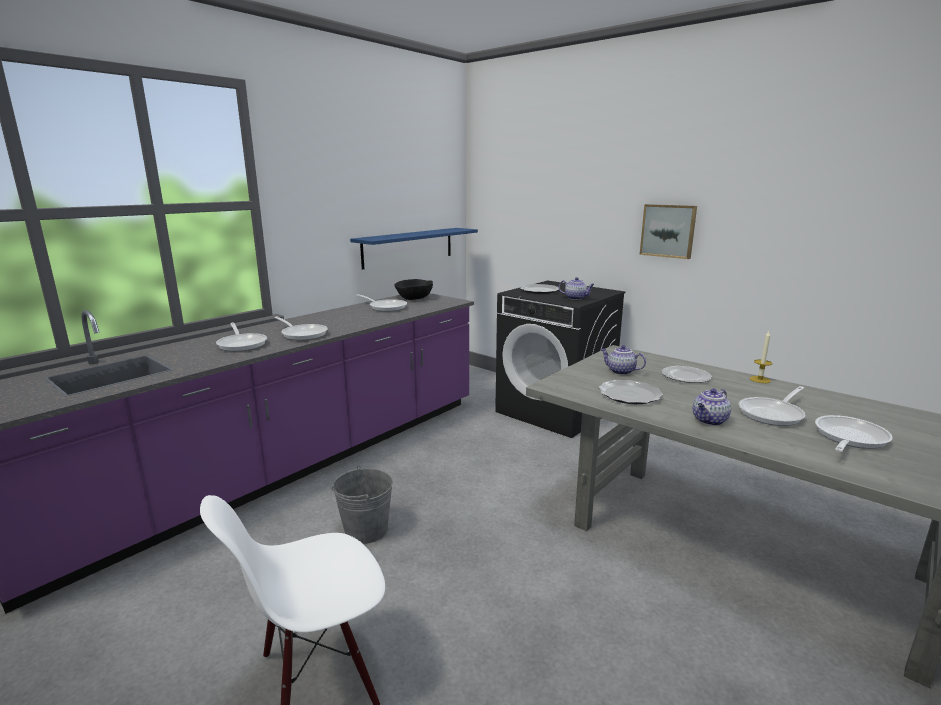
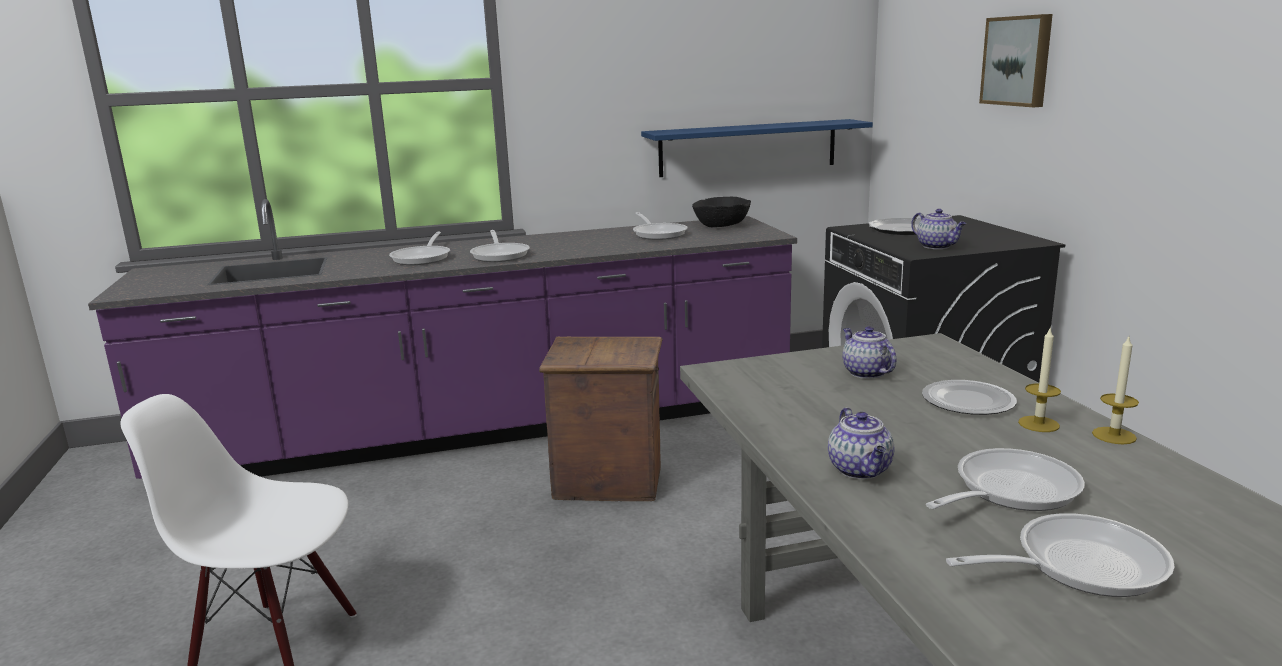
camera: 35 degrees right, 0 degrees up
grey bucket [331,466,393,544] -> none
plate [598,380,663,404] -> none
picture [640,204,697,259] -> picture moved to [979,14,1053,107]
teapot [693,388,731,426] -> teapot turned 90 degrees counterclockwise [828,407,894,479]
frying pan [738,386,805,426] -> frying pan turned 150 degrees clockwise [926,448,1085,511]
none -> crate [539,337,663,501]
none -> candle [1018,327,1061,432]

